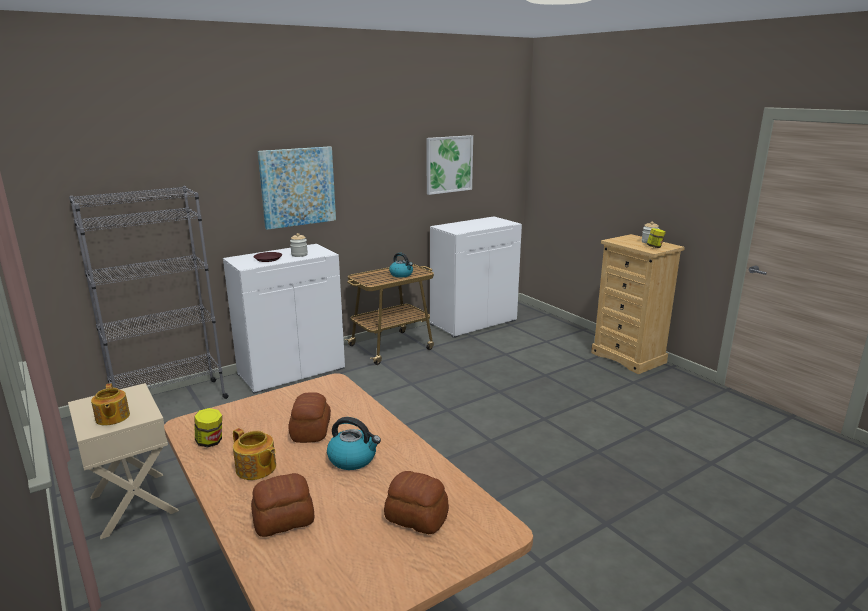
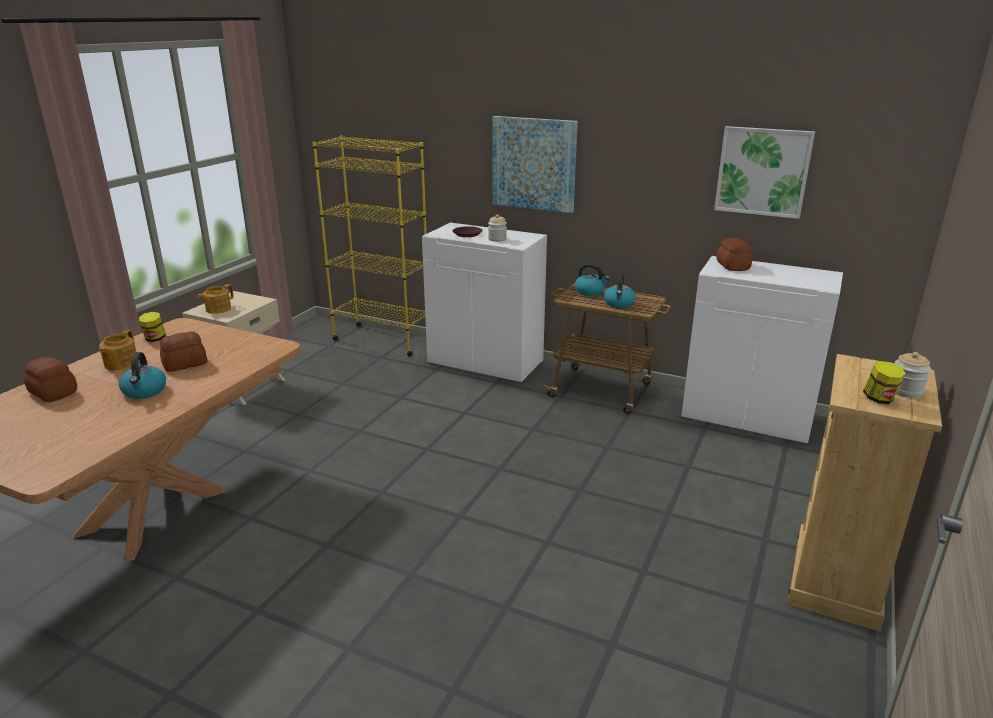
camera: 60 degrees right, 5 degrees up
grey bookcase [69,186,229,399] -> yellow bookcase [313,136,427,357]
bread [384,471,449,534] -> bread moved to [716,238,753,271]
none -> kettle [575,264,610,296]

